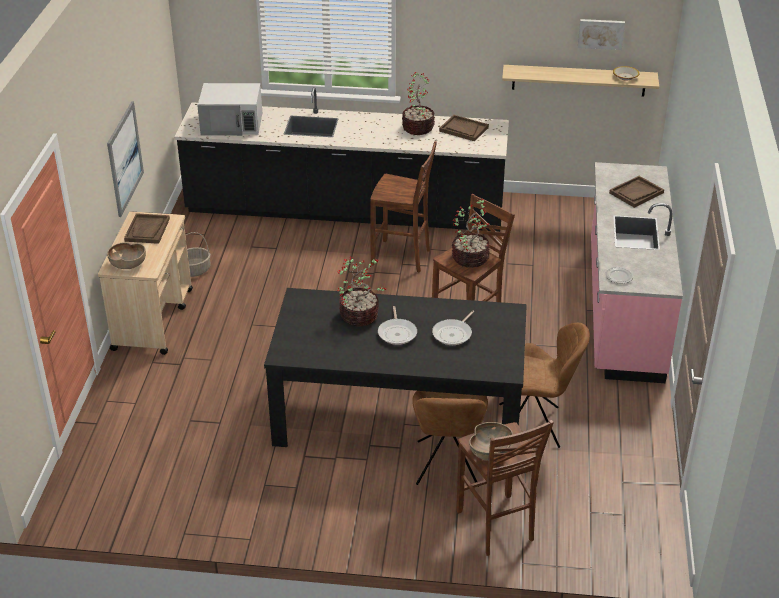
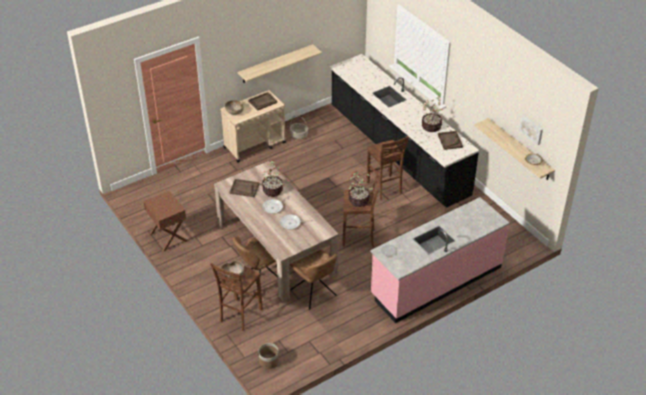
camera: 50 degrees right, 5 degrees up
picture [107,101,144,217] -> shelf [238,44,322,83]
white microwave [197,83,262,136] -> none
black dining table [264,288,527,447] -> beige dining table [214,161,339,301]
brown tray [609,176,664,208] -> brown tray moved to [229,179,259,197]
none -> brown nightstand [144,191,188,252]
none -> planter [259,343,279,369]

